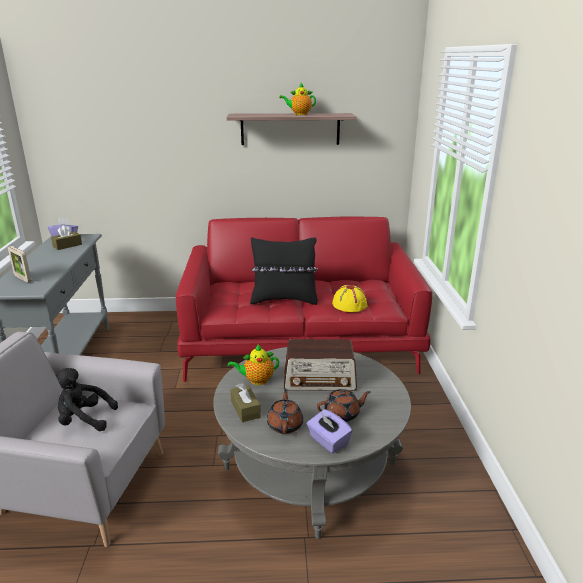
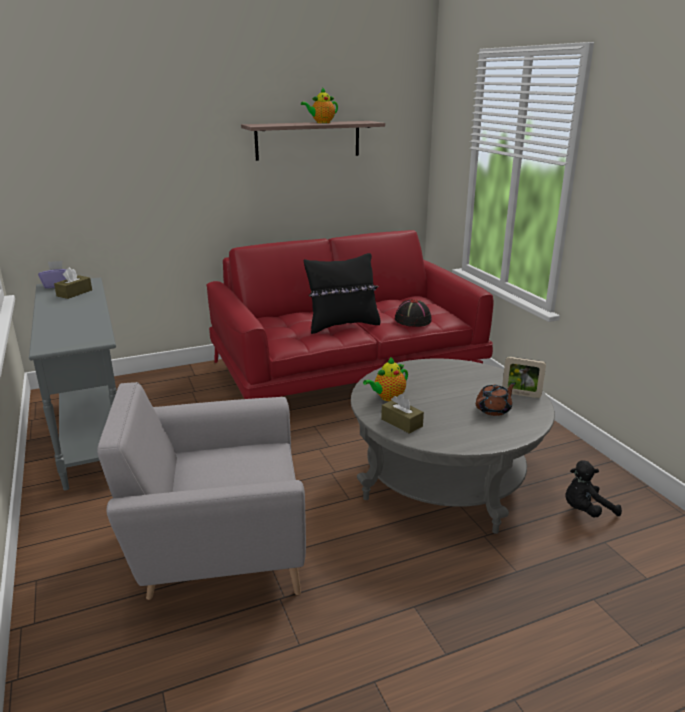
camera: 20 degrees left, 0 degrees up
picture frame [8,246,31,283] -> picture frame moved to [502,357,546,398]
black plush toy [55,368,118,431] -> black plush toy moved to [565,460,622,518]
brown teapot [267,389,303,434] -> none
radio [284,339,357,391] -> none
purple tissue box [307,409,353,453] -> none
yellow hat [332,285,368,312] -> black hat [395,299,432,327]

